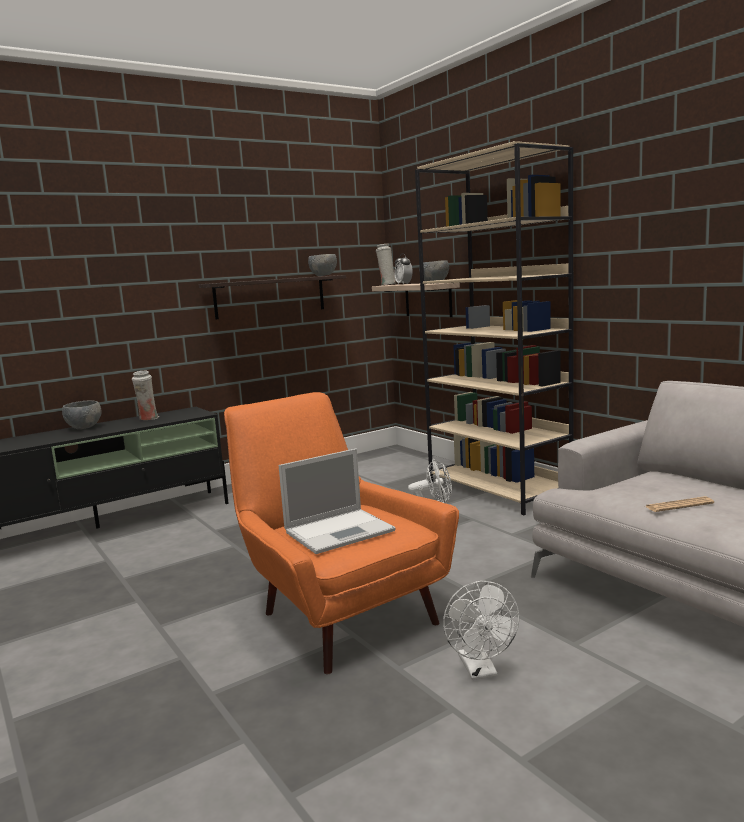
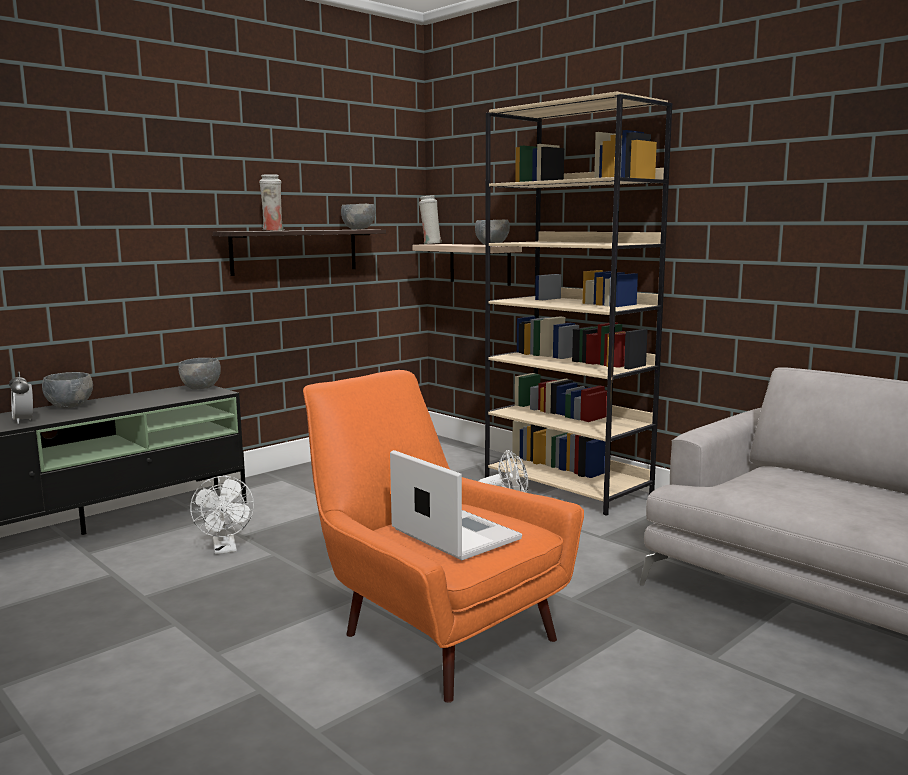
camera: 10 degrees left, 0 degrees up
white vase [132,371,159,420] -> white vase moved to [259,174,284,231]
laptop [279,449,395,554] -> laptop turned 90 degrees counterclockwise [390,450,522,560]
alarm clock [394,253,413,285] -> alarm clock moved to [9,371,33,424]
white fan [443,581,519,680] -> white fan moved to [190,476,254,554]
newspaper [644,496,714,512] -> none
none -> grey bowl [178,358,221,390]

